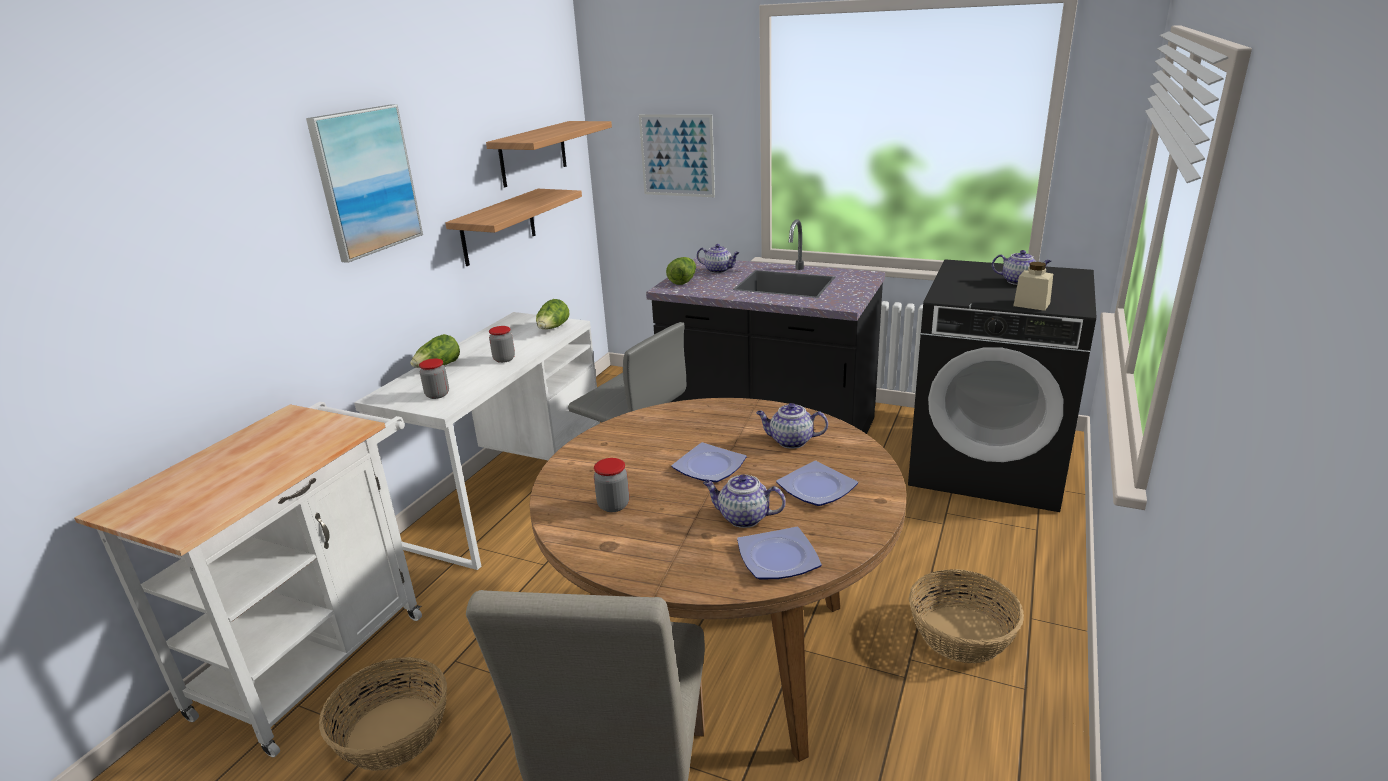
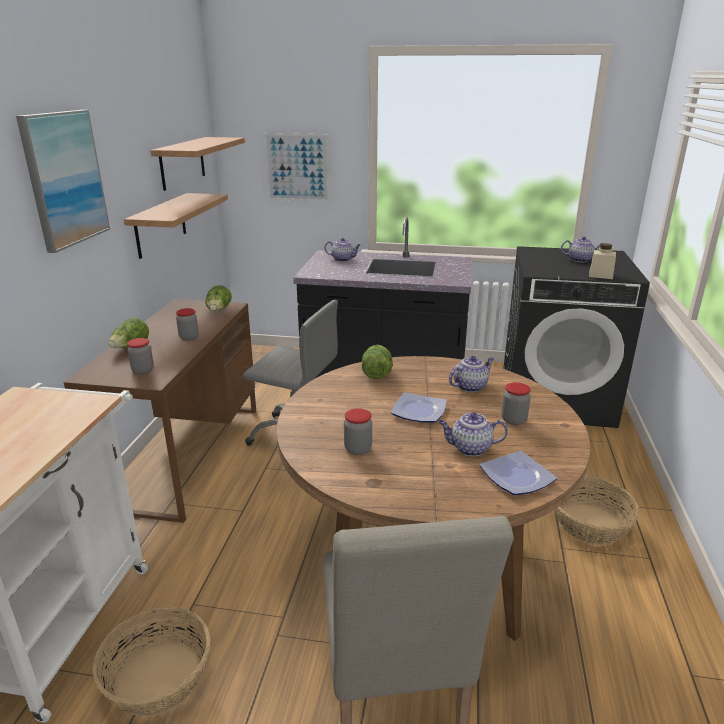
camera: 15 degrees left, 0 degrees up
white desk [354,312,600,570] -> brown desk [64,299,256,523]
lettuce [666,257,696,285] -> lettuce moved to [362,345,393,379]
teapot [756,403,828,449] -> teapot turned 150 degrees clockwise [449,356,494,392]
plate [776,461,858,506] -> jar [501,382,531,425]

